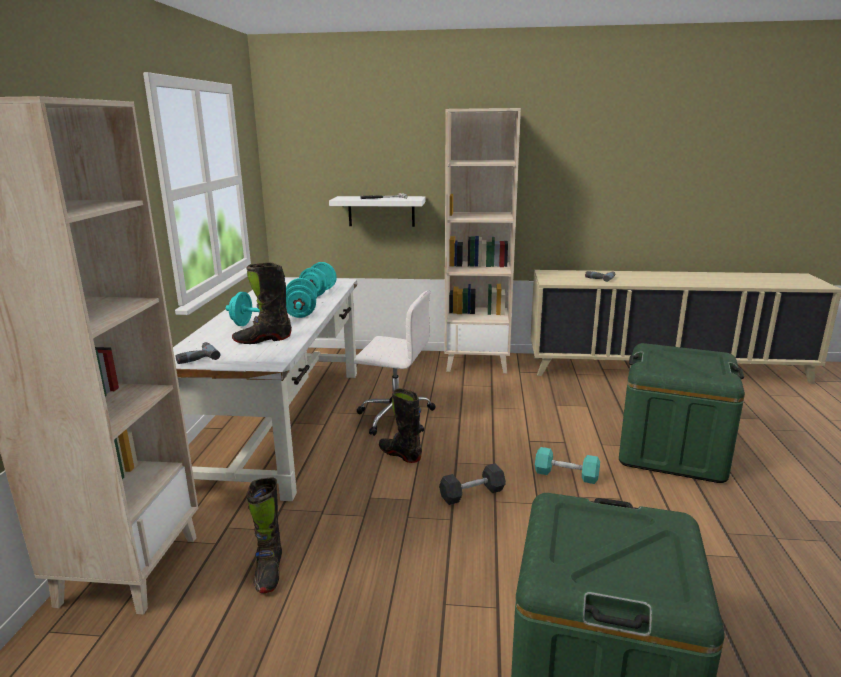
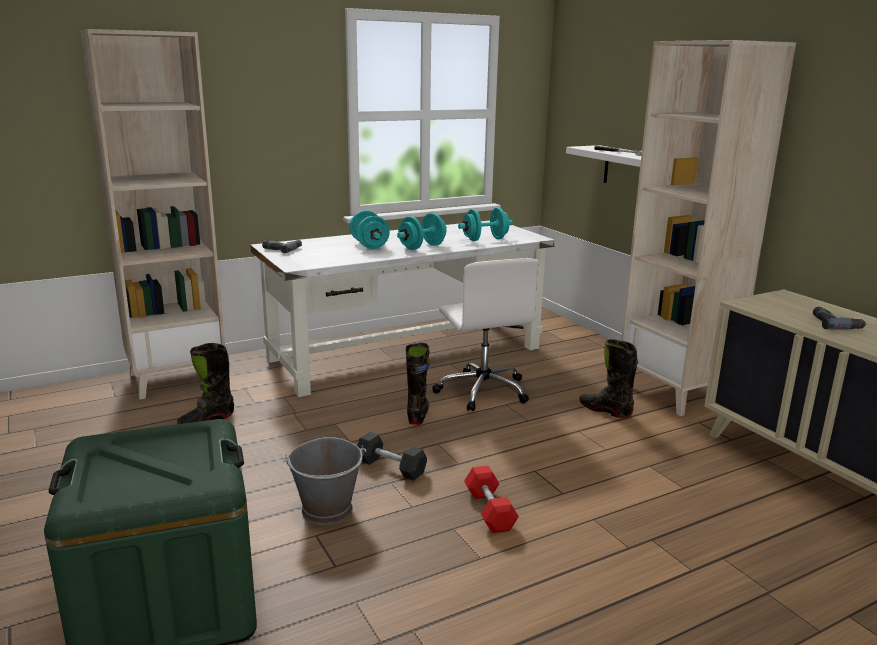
camera: 55 degrees right, 0 degrees up
black boot [232,262,292,344] -> black boot moved to [580,339,638,418]
turquoise dumbbell [535,447,600,484] -> red dumbbell [464,466,519,533]
green storage box [619,343,745,483] -> none
none -> grey bucket [283,437,366,525]

